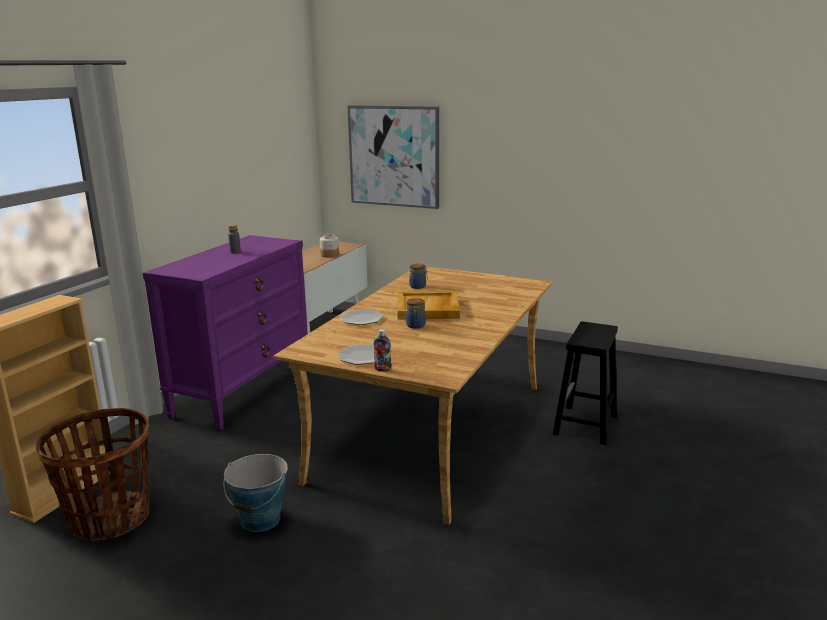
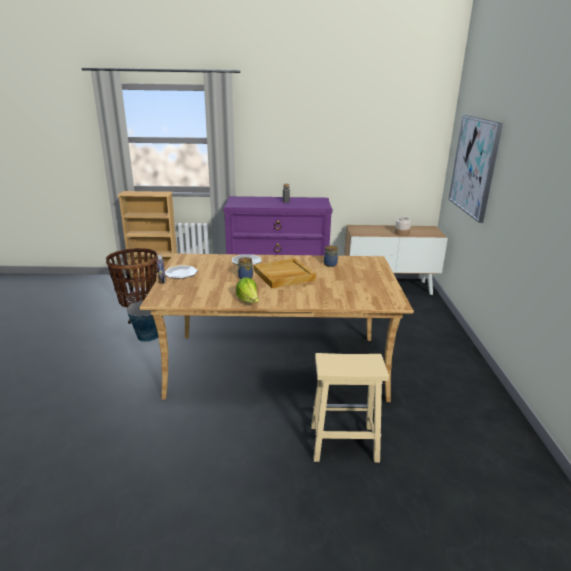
camera: 65 degrees right, 5 degrees up
black stool [553,321,618,445] -> beige stool [311,353,389,463]
none -> lettuce [236,277,259,303]

